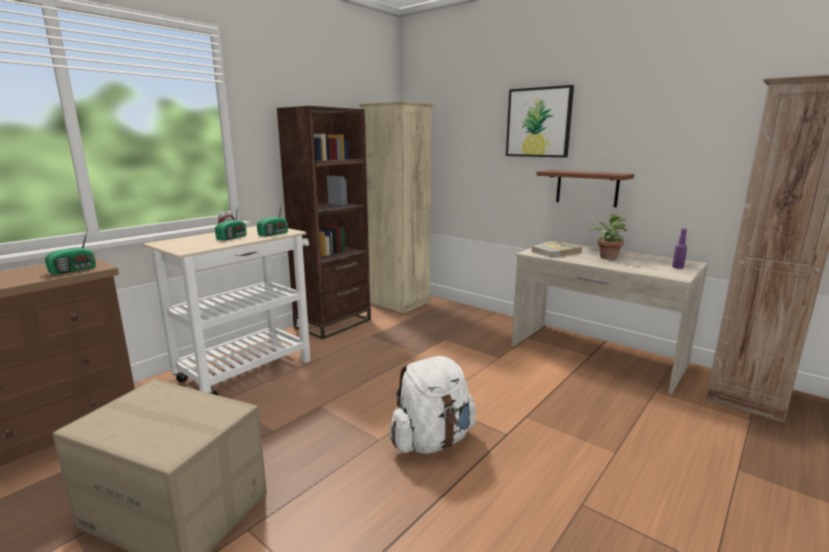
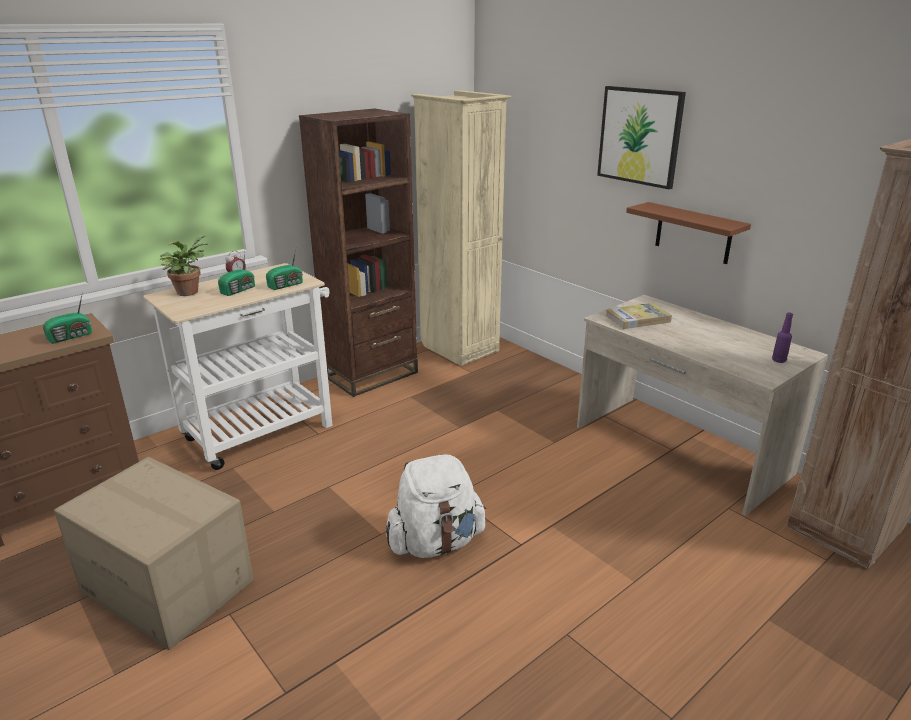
camera: 10 degrees right, 10 degrees up
potted plant [589,214,627,260] -> potted plant moved to [160,235,208,296]

